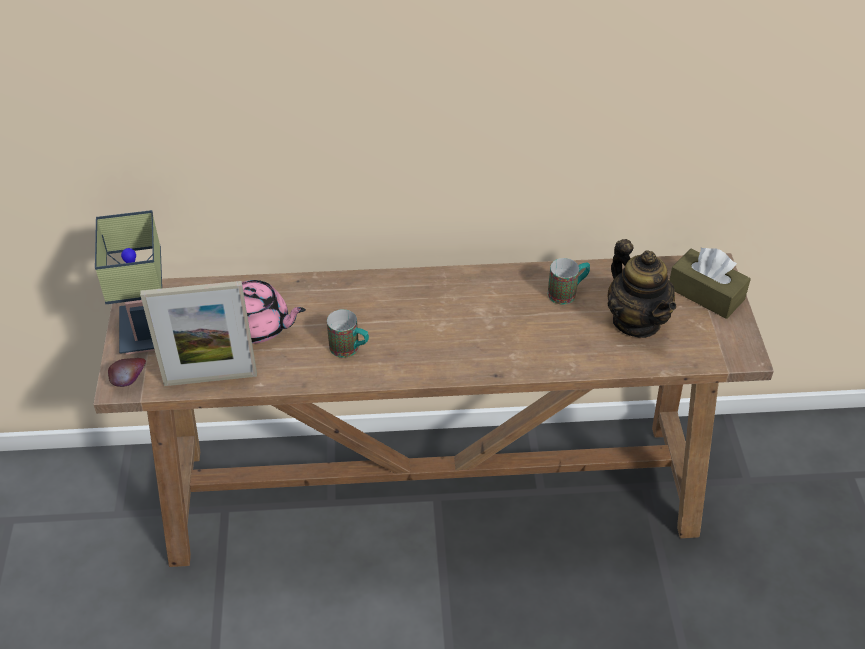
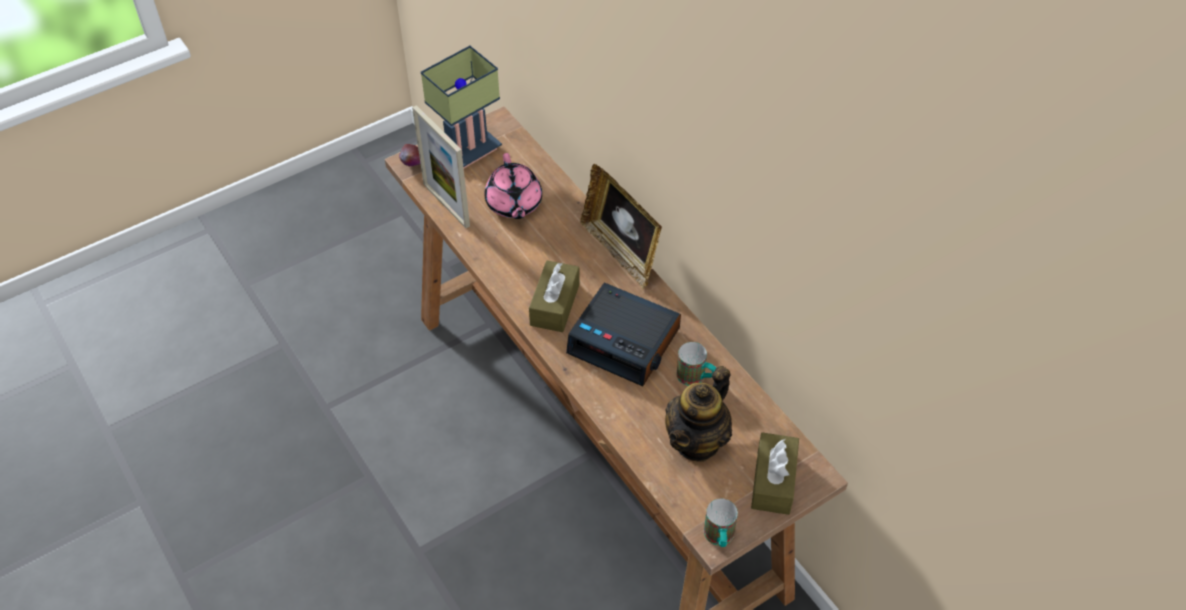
camera: 60 degrees right, 5 degrees up
mug [327,309,369,358] -> mug moved to [704,499,738,547]
none -> brown tissue box [529,260,580,332]
none -> alarm clock [566,282,681,386]
none -> picture frame [580,164,662,290]

